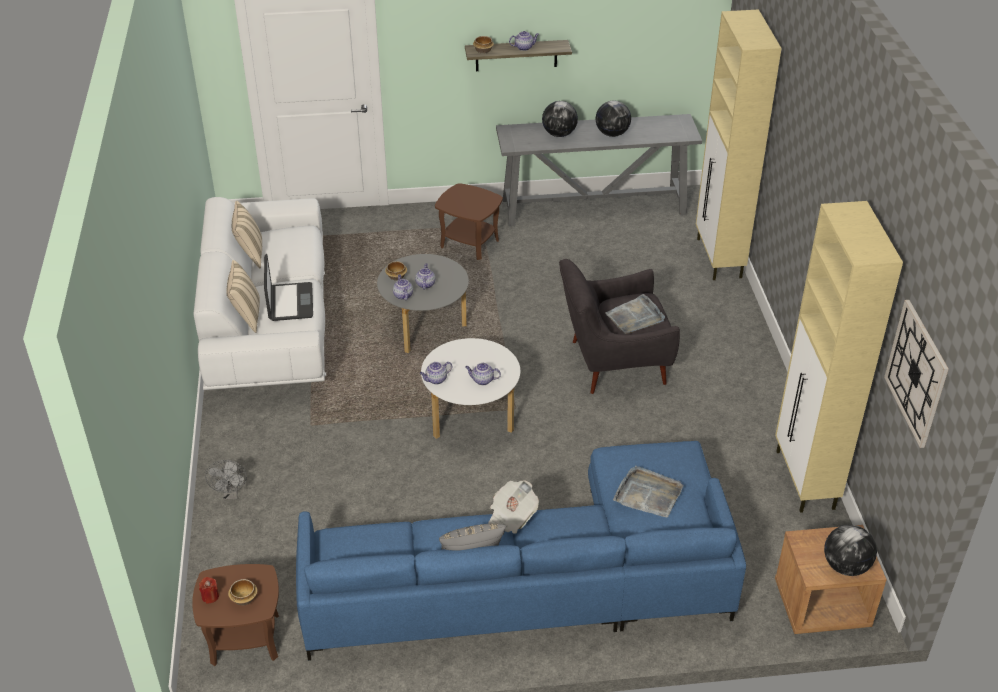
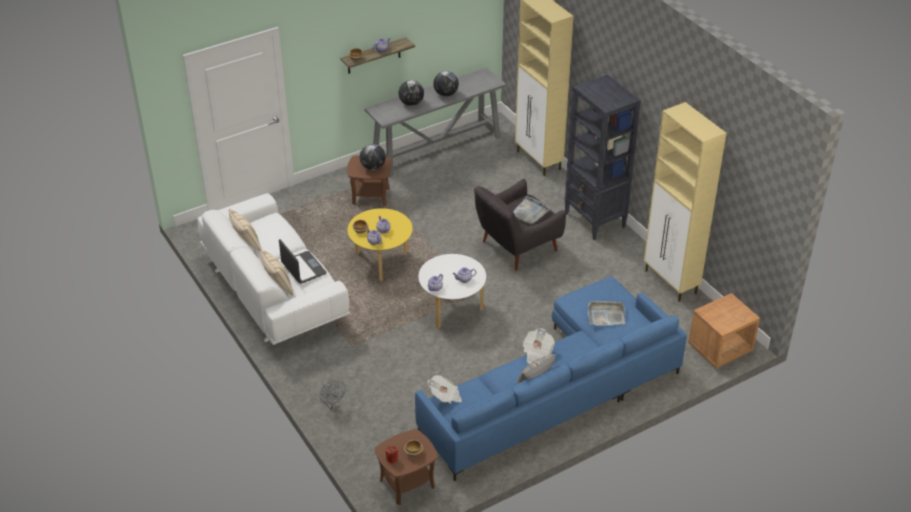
camera: 25 degrees left, 0 degrees up
grey coffee table [377,254,469,353] -> yellow coffee table [347,208,413,281]
globe [824,525,877,576] -> globe moved to [360,144,386,170]
wall clock [884,300,949,448] -> none
none -> newspaper [428,375,462,403]
none -> black bookcase [564,74,641,240]

